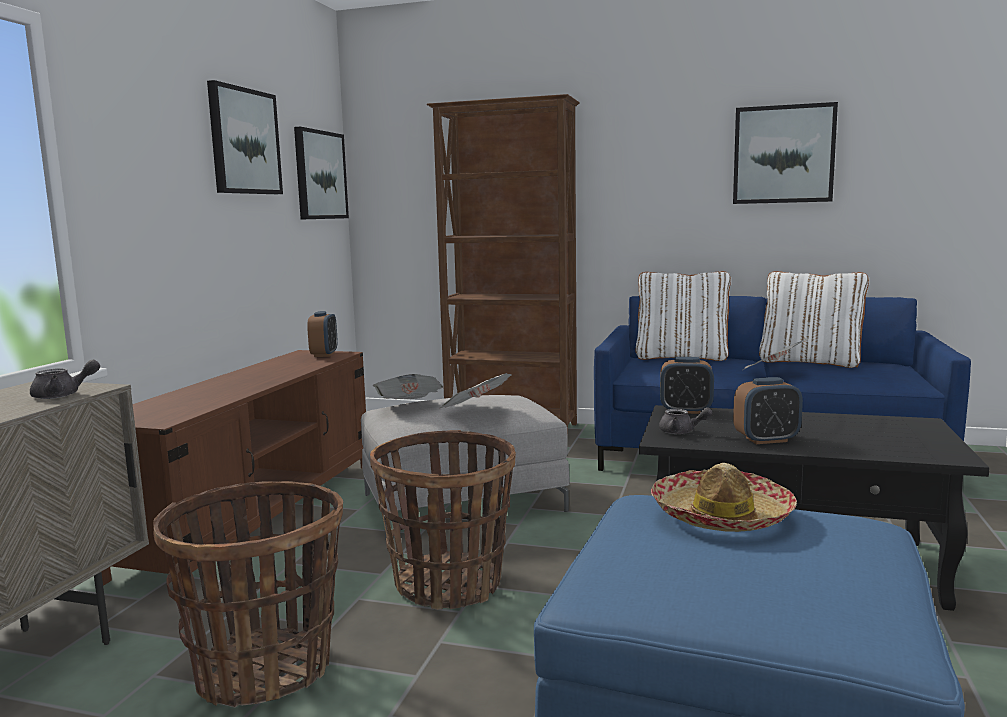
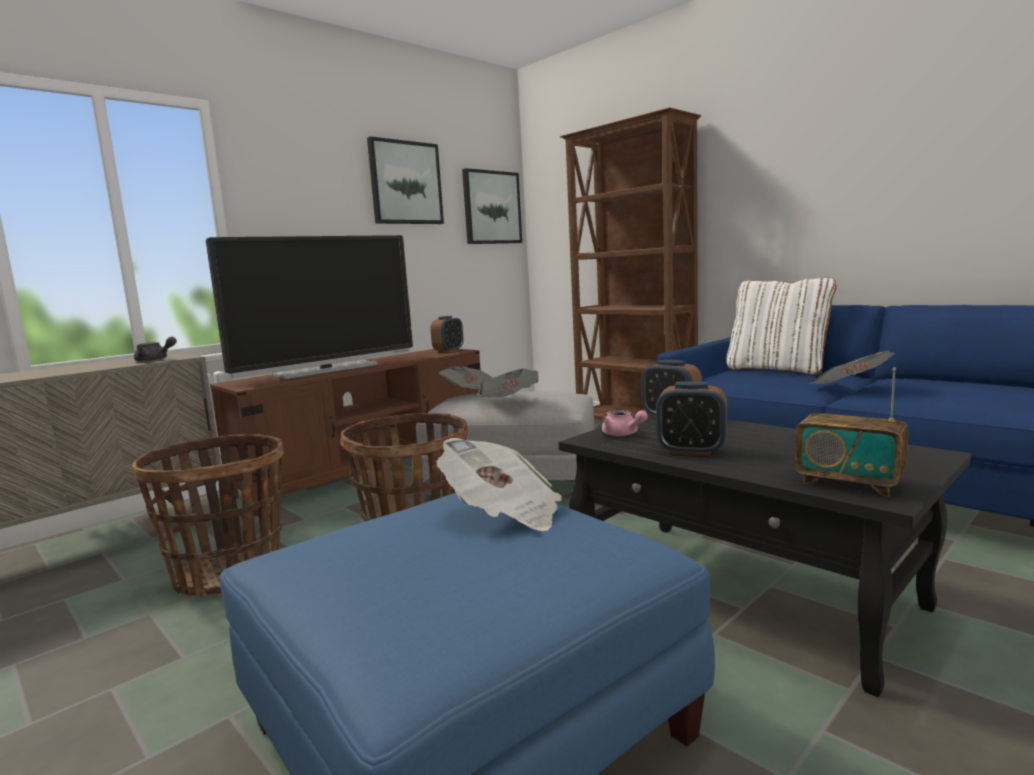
camera: 30 degrees right, 0 degrees up
hat [651,463,797,532] -> newspaper [436,438,562,531]
grey teapot [659,407,713,434] -> pink teapot [602,410,648,436]
picture [733,102,838,204] -> none
white pillow [759,271,869,368] -> none
none -> television [206,235,413,379]
none -> radio [795,368,908,497]

